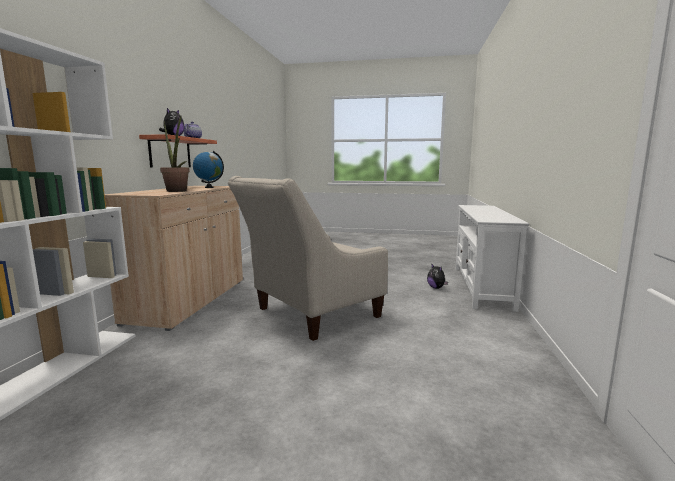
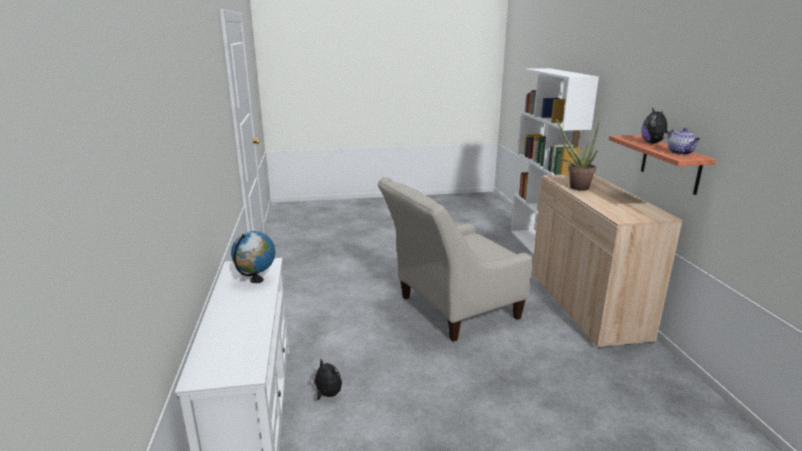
camera: 160 degrees right, 10 degrees up
globe [193,151,224,188] -> globe moved to [231,231,275,283]
beige armchair [228,176,388,341] -> beige armchair turned 150 degrees counterclockwise [378,177,532,342]

